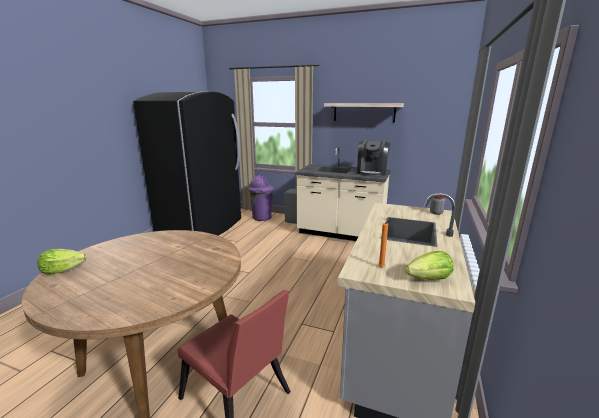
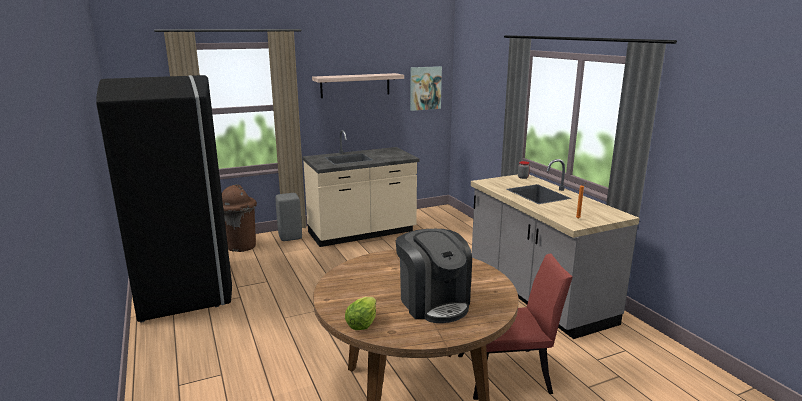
camera: 45 degrees left, 0 degrees up
purple trash can [248,175,274,221] -> brown trash can [222,184,257,252]
coffee machine [357,140,390,176] -> coffee machine moved to [396,229,472,323]
lettuce [405,251,454,280] -> none
none -> picture [410,66,442,111]

